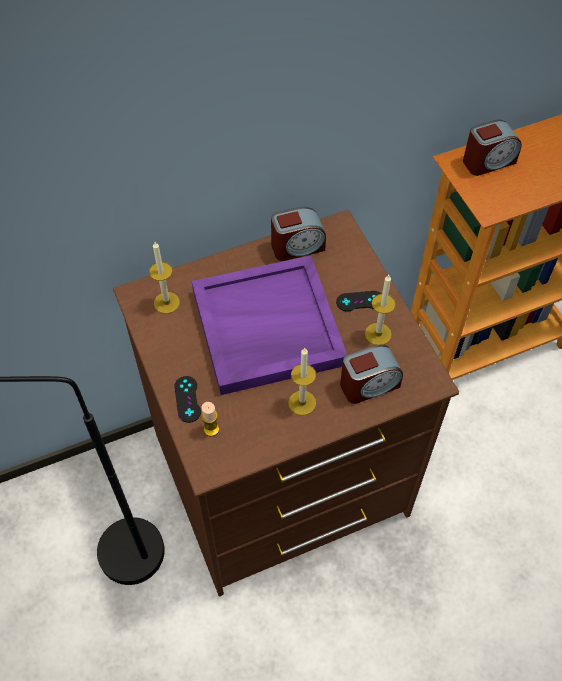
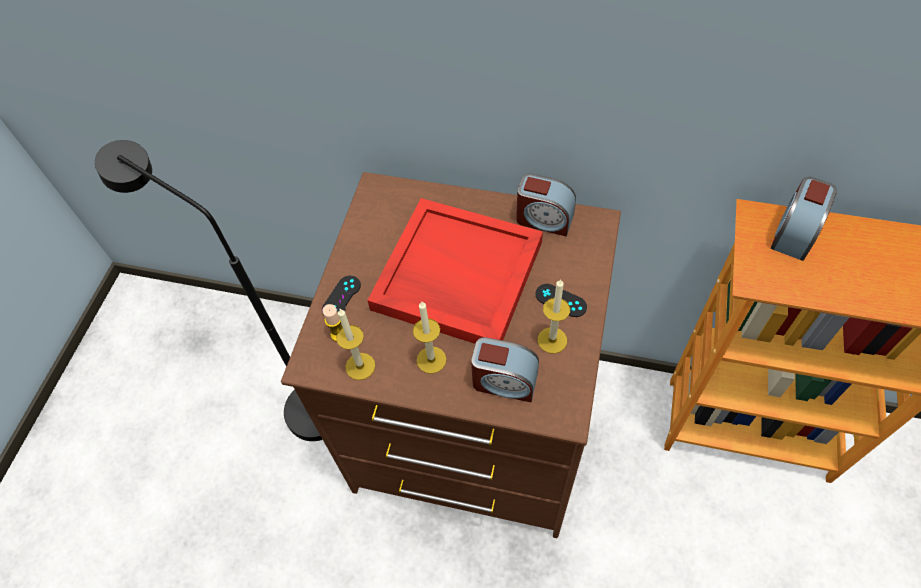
camera: 40 degrees right, 0 degrees up
candle [149,242,180,314] -> candle moved to [336,309,375,380]
purple tray [192,255,347,395] -> red tray [367,198,543,344]
alarm clock [463,120,522,176] -> alarm clock turned 105 degrees clockwise [771,177,837,261]

